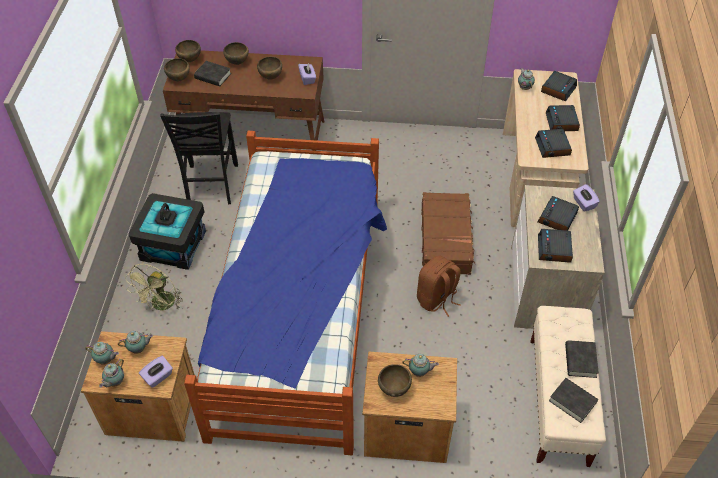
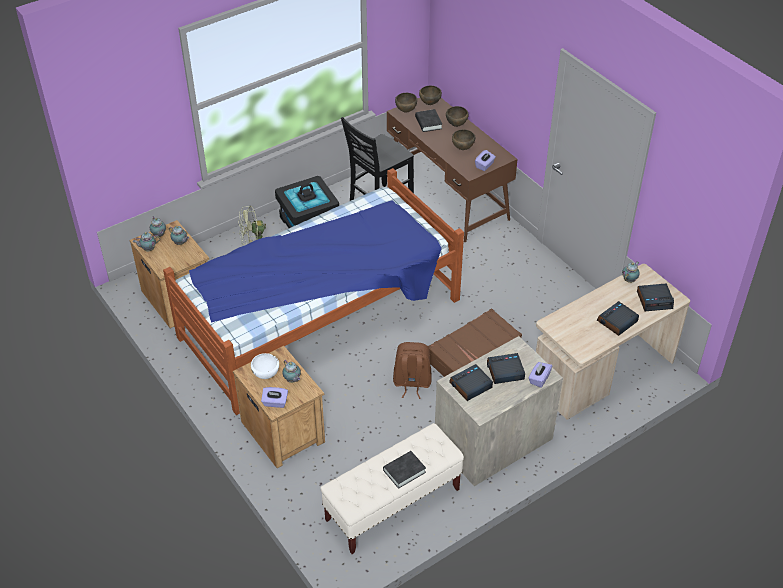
camera: 50 degrees right, 5 degrees down
purple tissue box [139,356,173,388] -> purple tissue box moved to [261,387,288,408]
brown bowl [378,364,412,397] -> white bowl [251,353,279,379]
alarm clock [535,129,572,158] -> none
black book [549,378,598,423] -> none

